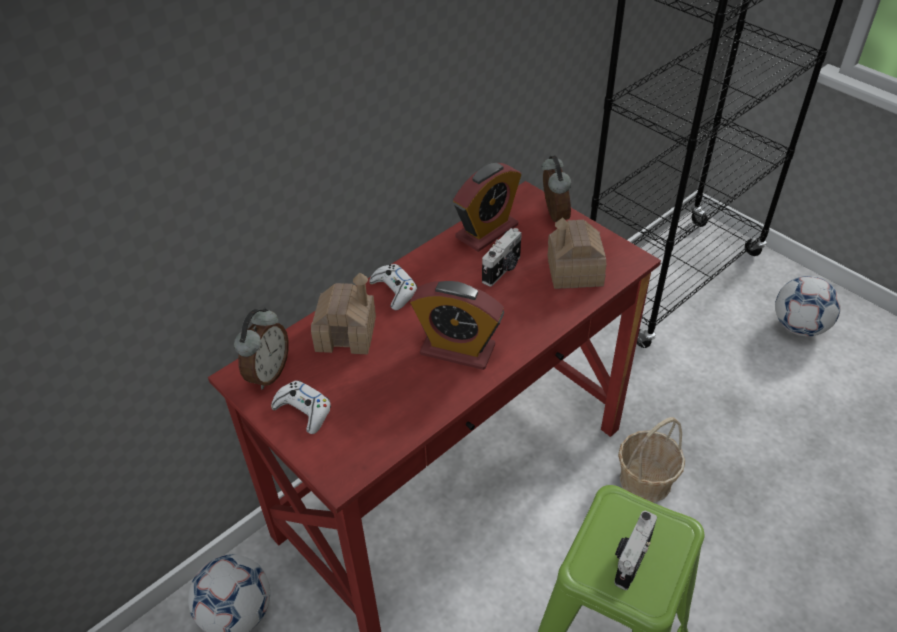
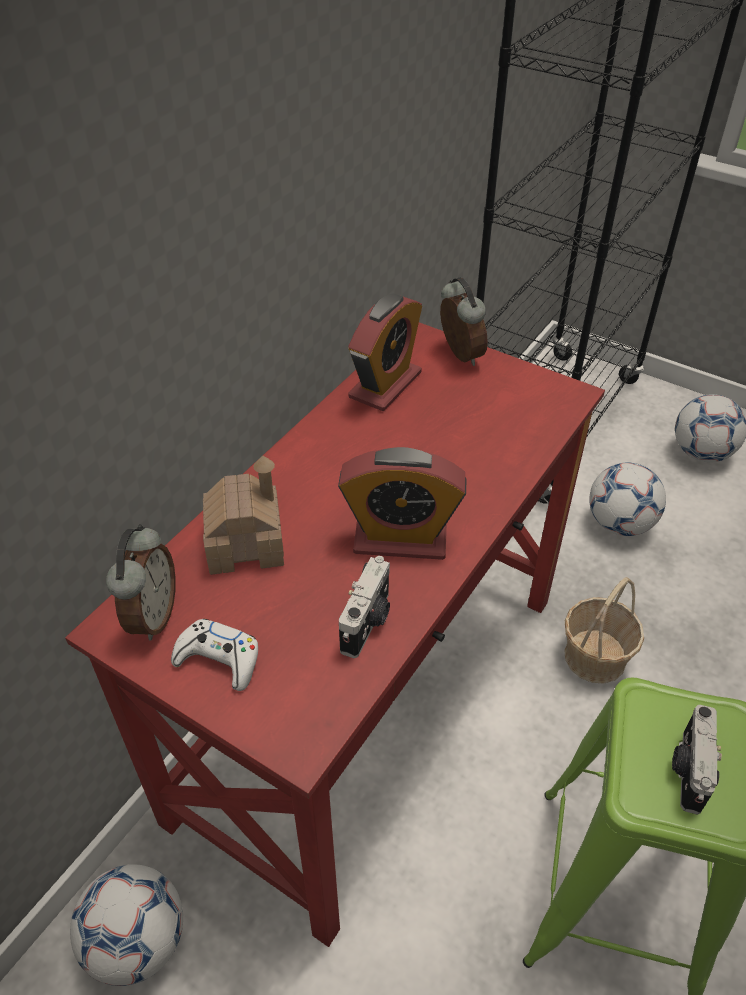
camera: 15 degrees left, 0 degrees up
white game controller [369,264,417,310] -> none
camera [482,228,522,286] -> camera moved to [339,556,390,658]
toy house [547,218,606,289] -> none
none -> football [589,462,666,536]

